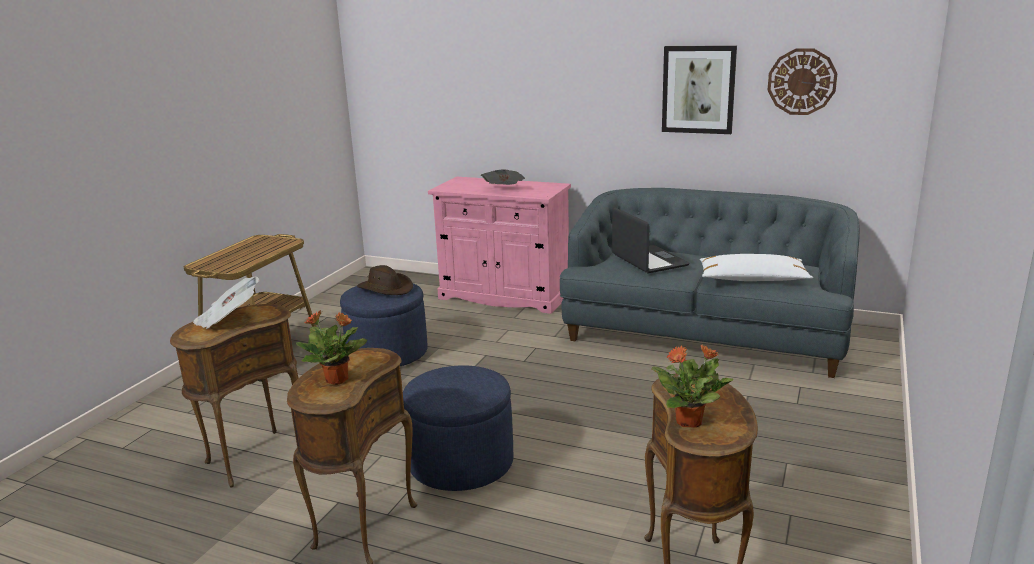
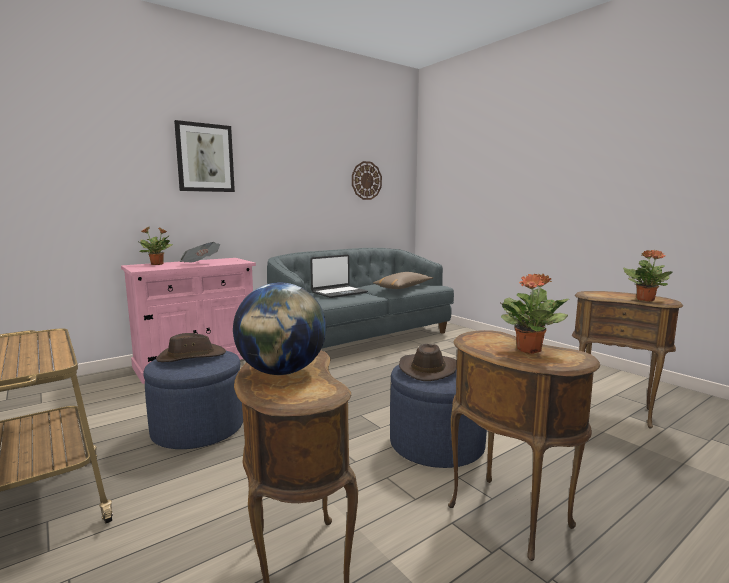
camera: 60 degrees left, 10 degrees down
newspaper [193,277,260,329] -> globe [233,282,326,375]
laptop [612,208,690,273] -> laptop turned 135 degrees clockwise [310,255,368,298]
picture [662,45,737,134] -> picture moved to [174,120,235,192]
white pillow [700,254,813,281] -> brown pillow [373,272,433,289]
none -> potted plant [137,226,173,265]
none -> brown hat [399,344,457,381]

